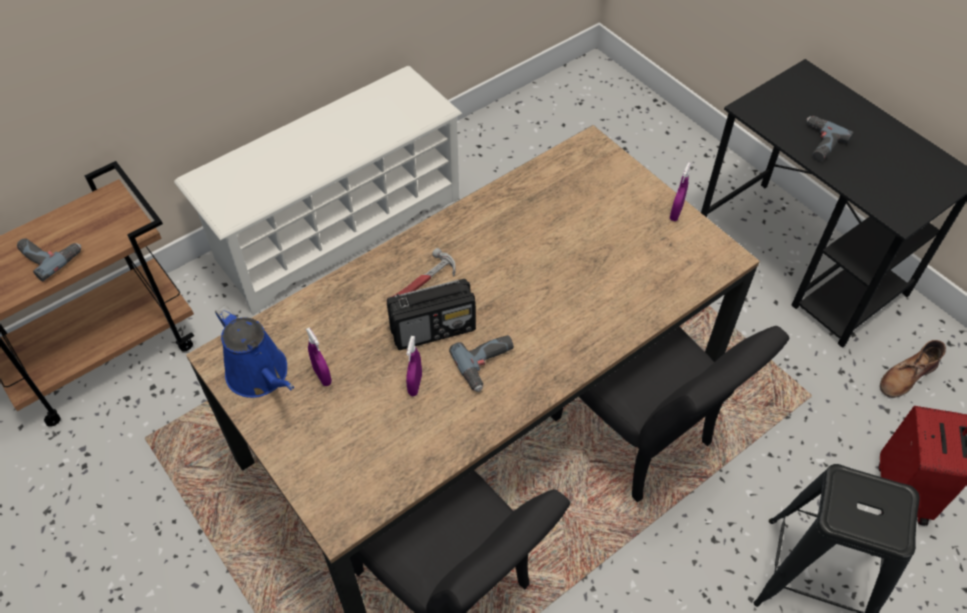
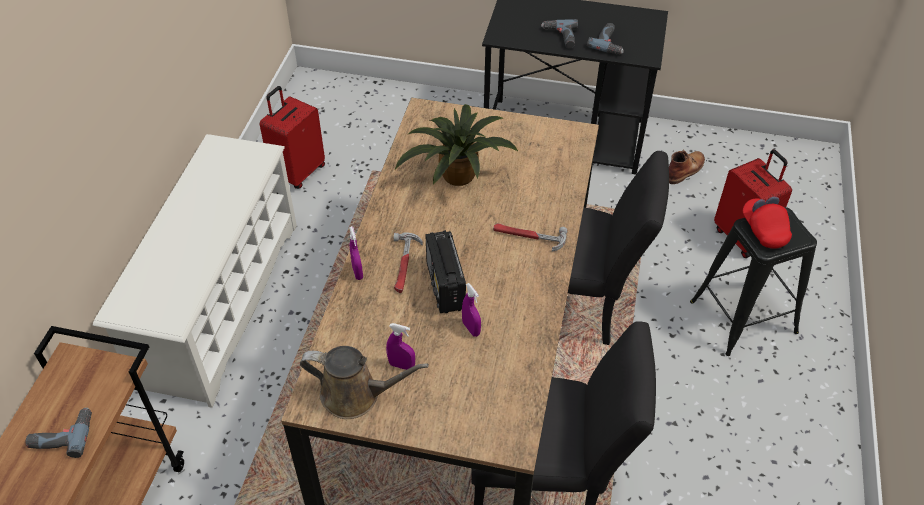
camera: 40 degrees left, 5 degrees down
blue watering can [215,305,294,398] -> brown watering can [300,346,429,419]
radio [387,279,476,350] -> radio turned 135 degrees clockwise [425,230,466,313]
power drill [449,335,514,392] -> power drill moved to [587,23,624,55]
purple spray bottle [670,162,691,221] -> purple spray bottle moved to [349,226,363,280]
brown boot [880,340,946,398] -> brown boot turned 150 degrees counterclockwise [669,150,705,184]
none -> red suitcase [260,86,325,189]
none -> potted plant [395,104,519,186]
none -> hammer [493,223,568,251]
none -> red cap [743,196,792,249]

